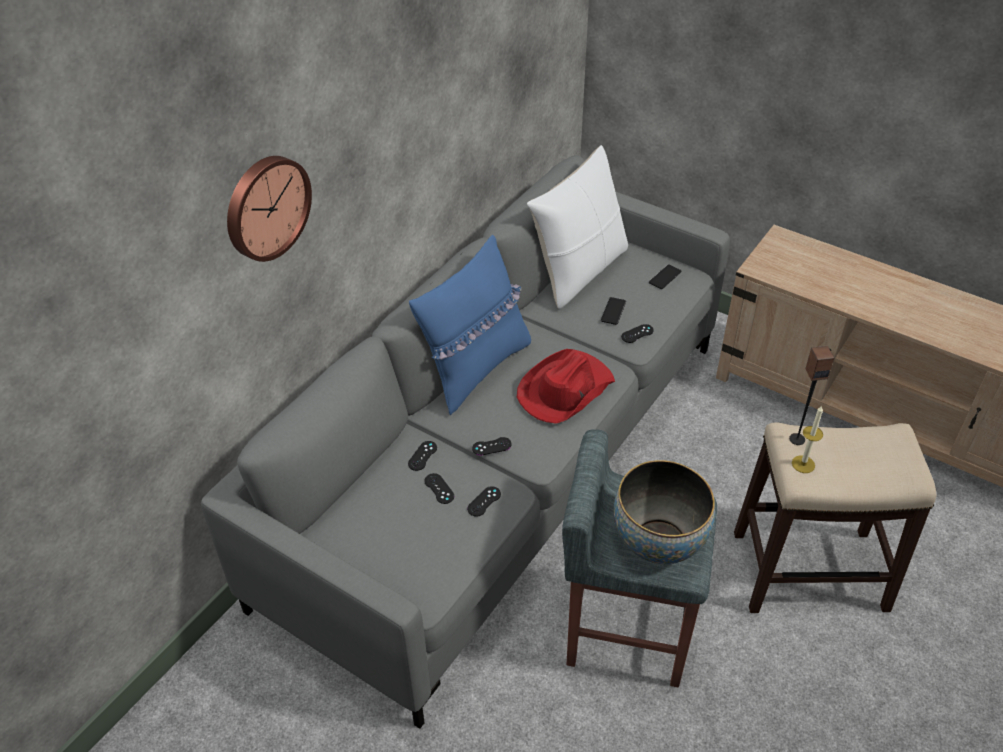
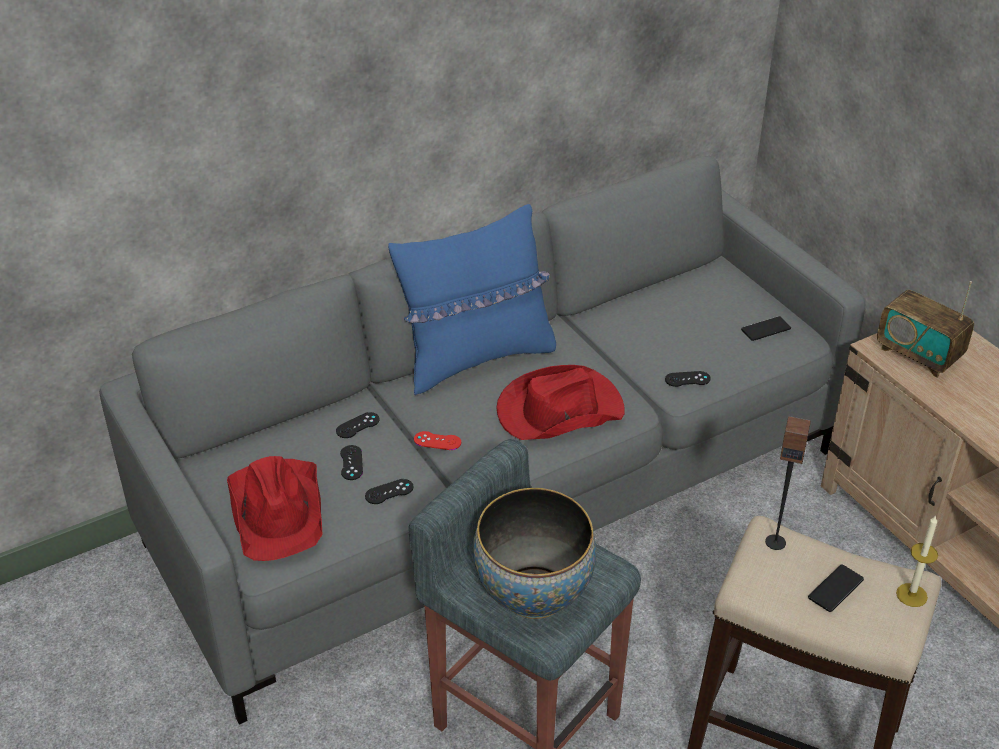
camera: 25 degrees right, 5 degrees down
wall clock [227,156,312,262] -> none
black game controller [472,437,512,455] -> red game controller [414,431,461,450]
white pillow [527,145,628,309] -> none
phone [601,297,626,325] -> phone moved to [808,565,864,612]
candle [792,406,823,473] -> candle moved to [896,515,938,607]
none -> red hat [227,456,322,561]
none -> radio [877,281,974,378]

